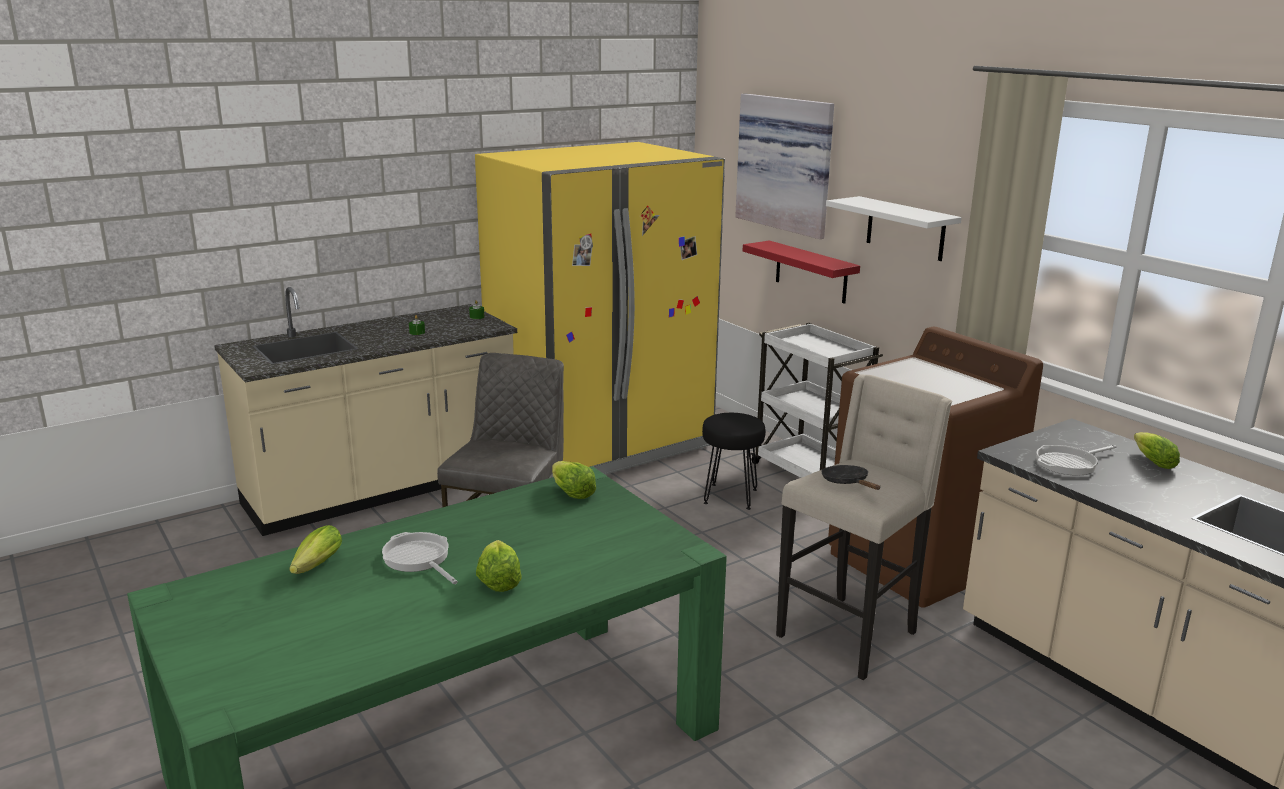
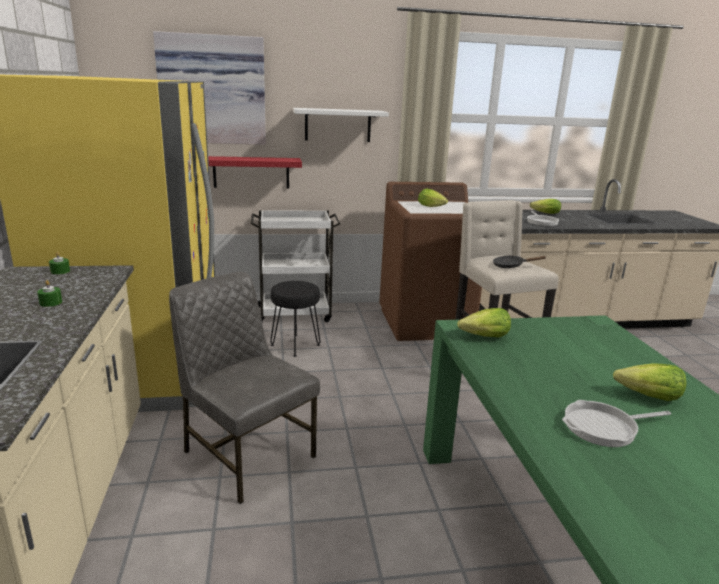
camera: 65 degrees left, 0 degrees up
lettuce [289,525,342,574] -> lettuce moved to [418,188,448,207]

